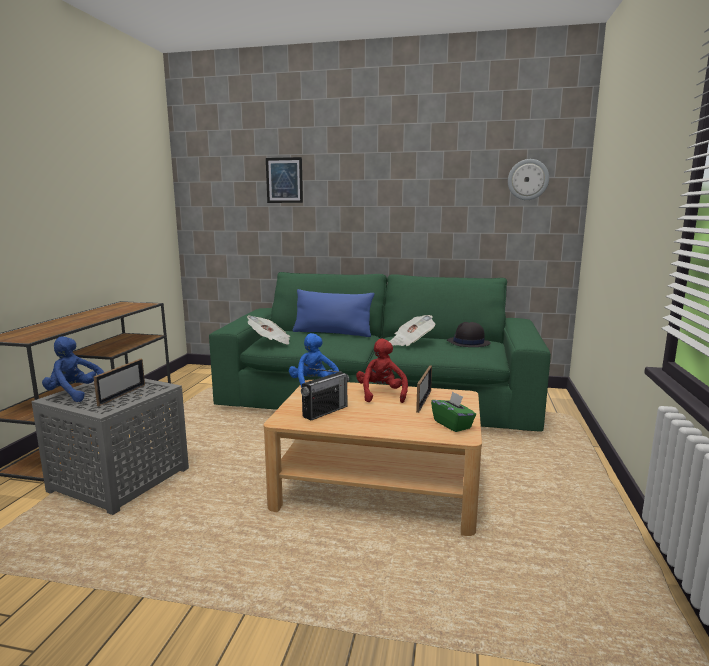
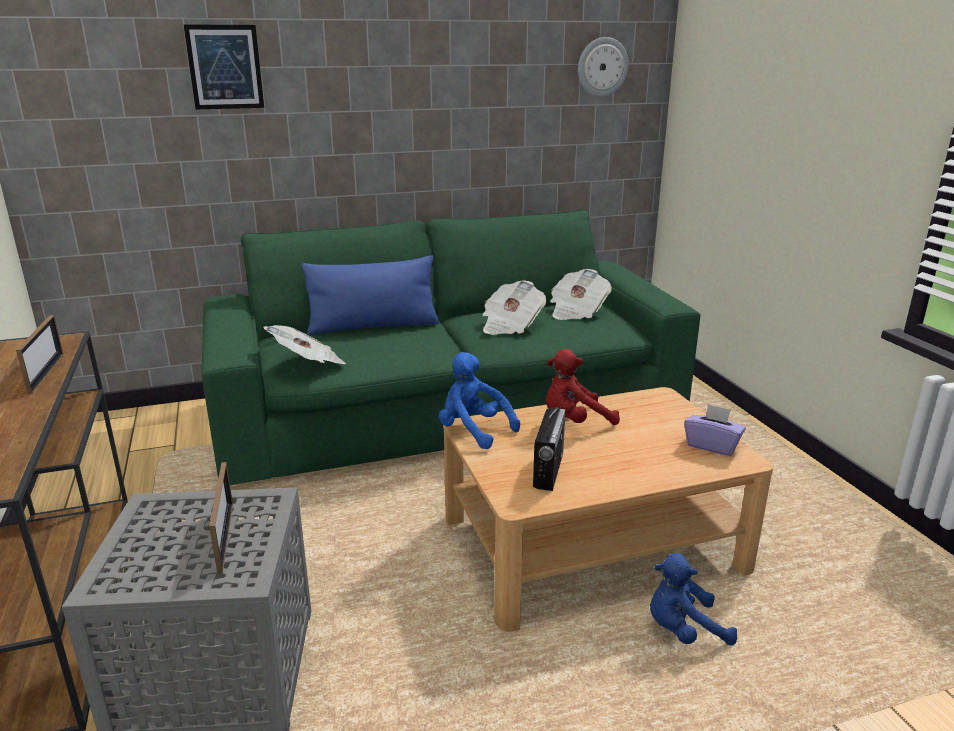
camera: 30 degrees left, 10 degrees up
blue plush toy [42,336,104,402] -> blue plush toy moved to [650,553,737,646]
red plush toy [356,339,408,403] -> red plush toy turned 75 degrees counterclockwise [546,349,620,425]
picture frame [416,366,432,413] -> picture frame moved to [16,315,64,394]
green tissue box [431,391,476,432] -> purple tissue box [684,404,746,456]
black hat [447,322,491,347] -> newspaper [550,269,612,320]

